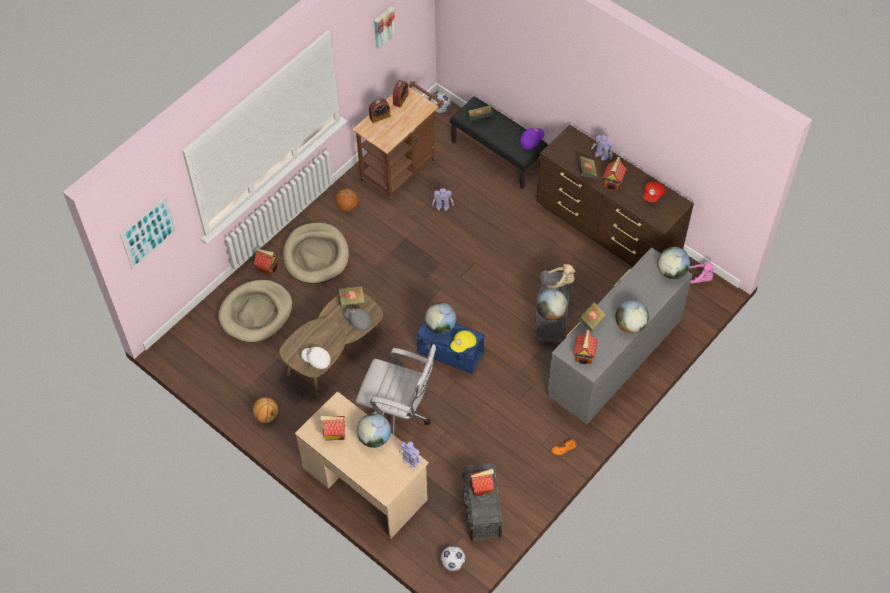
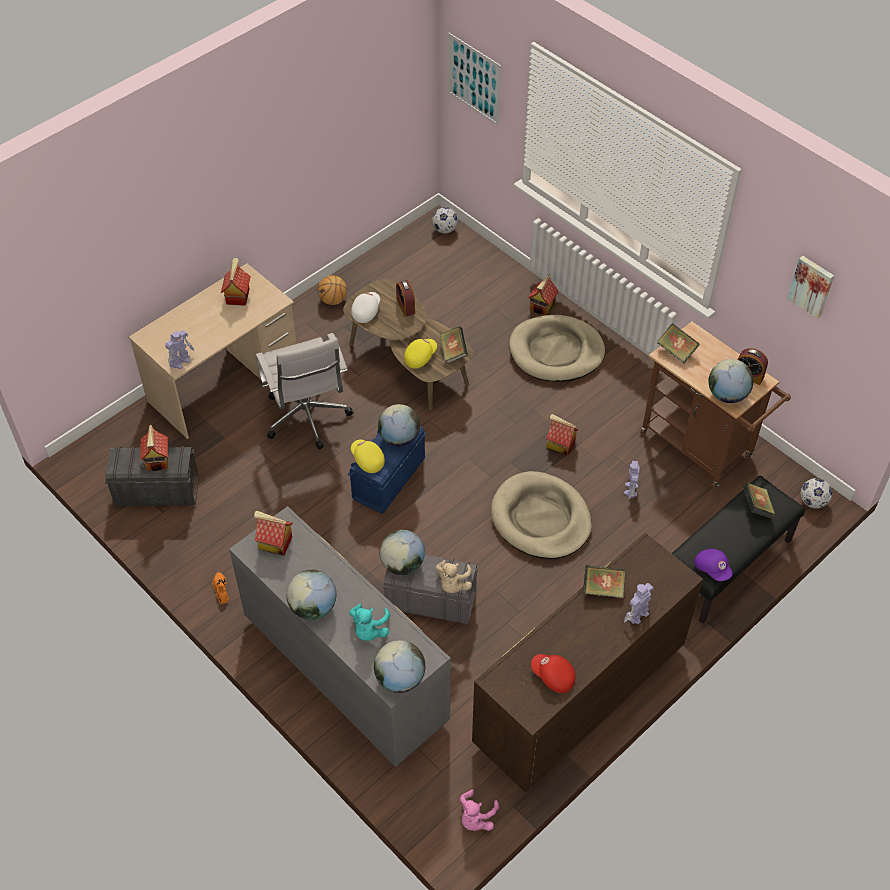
camera: 95 degrees right, 5 degrees down
beige dog bed [218,280,292,342] -> beige dog bed moved to [491,471,592,559]
basketball [335,189,358,211] -> none
grey cap [345,308,372,331] -> yellow cap [404,339,437,369]
white office chair [356,344,436,436] -> white office chair turned 45 degrees counterclockwise [255,333,353,449]
globe [357,413,391,448] -> globe moved to [708,359,754,403]
alarm clock [369,98,390,123] -> alarm clock moved to [396,280,415,317]
football [441,546,465,571] -> football moved to [432,207,458,234]
book [578,301,606,332] -> book moved to [657,323,700,363]
toy house [603,157,627,190] -> toy house moved to [546,414,579,456]
none -> turquoise plush toy [349,604,390,641]

